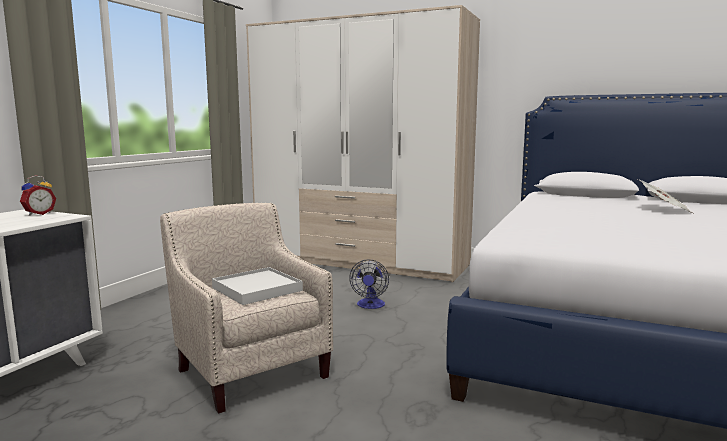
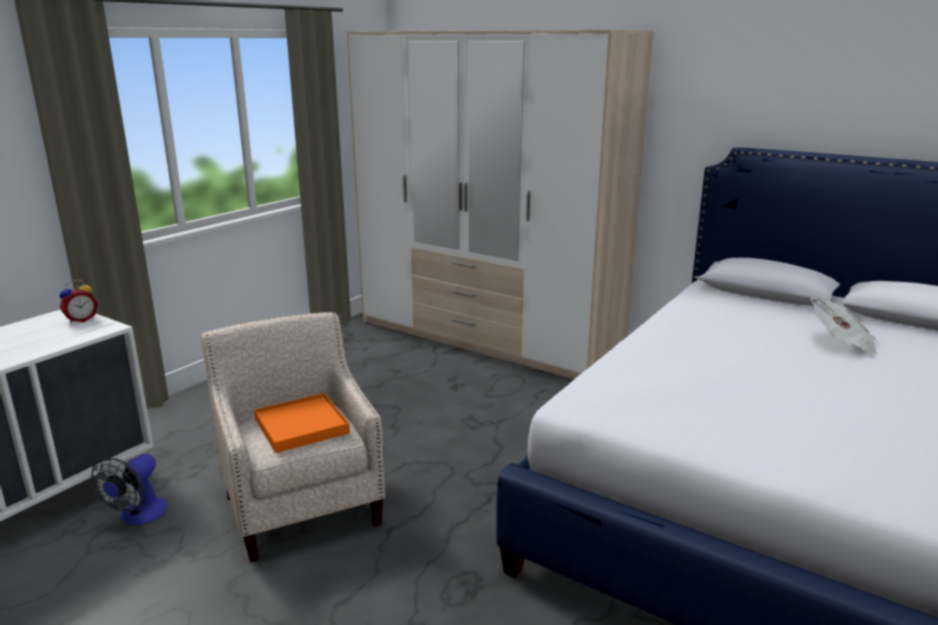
camera: 10 degrees right, 10 degrees up
white tray [212,267,303,305] -> orange tray [254,393,350,453]
fan [349,260,389,309] -> fan moved to [91,454,167,525]

